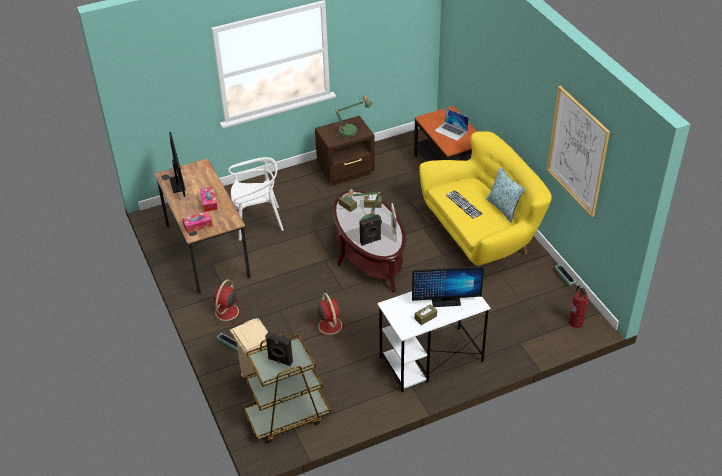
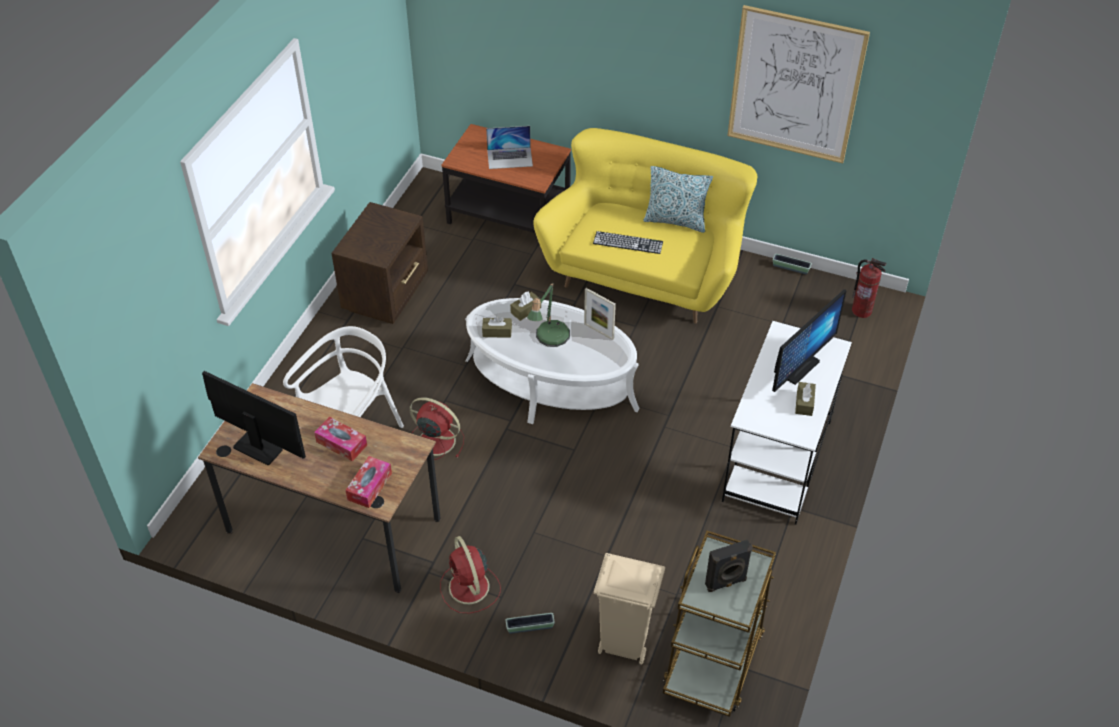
camera: 45 degrees left, 5 degrees up
red fan [312,293,347,340] -> red fan moved to [409,397,464,460]
brown coffee table [333,190,406,293] -> white coffee table [465,298,639,424]
table lamp [334,95,373,137] -> none
black speaker [360,214,381,246] -> none

